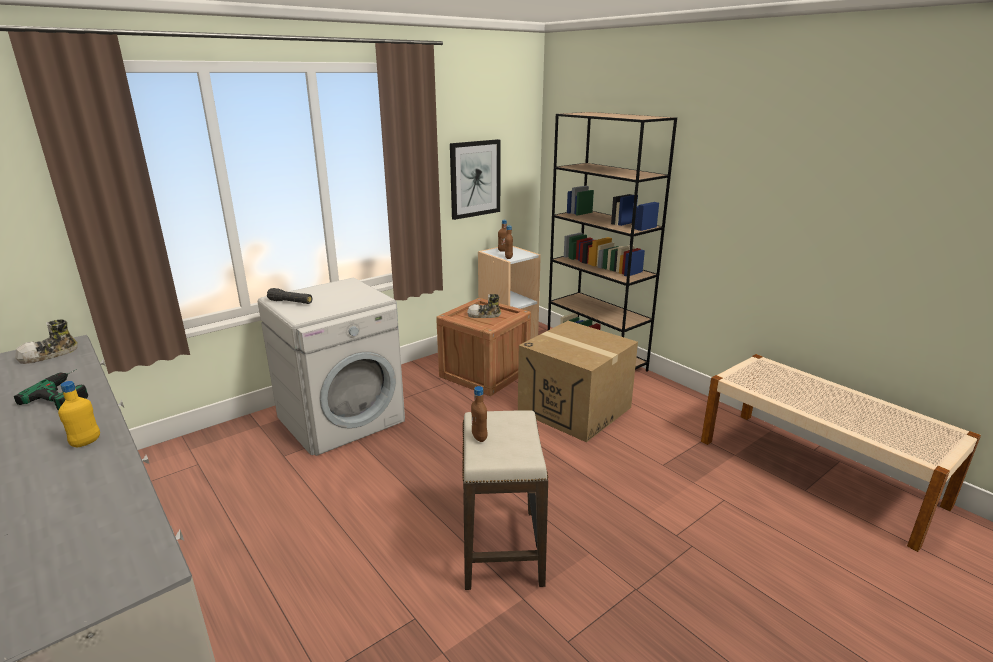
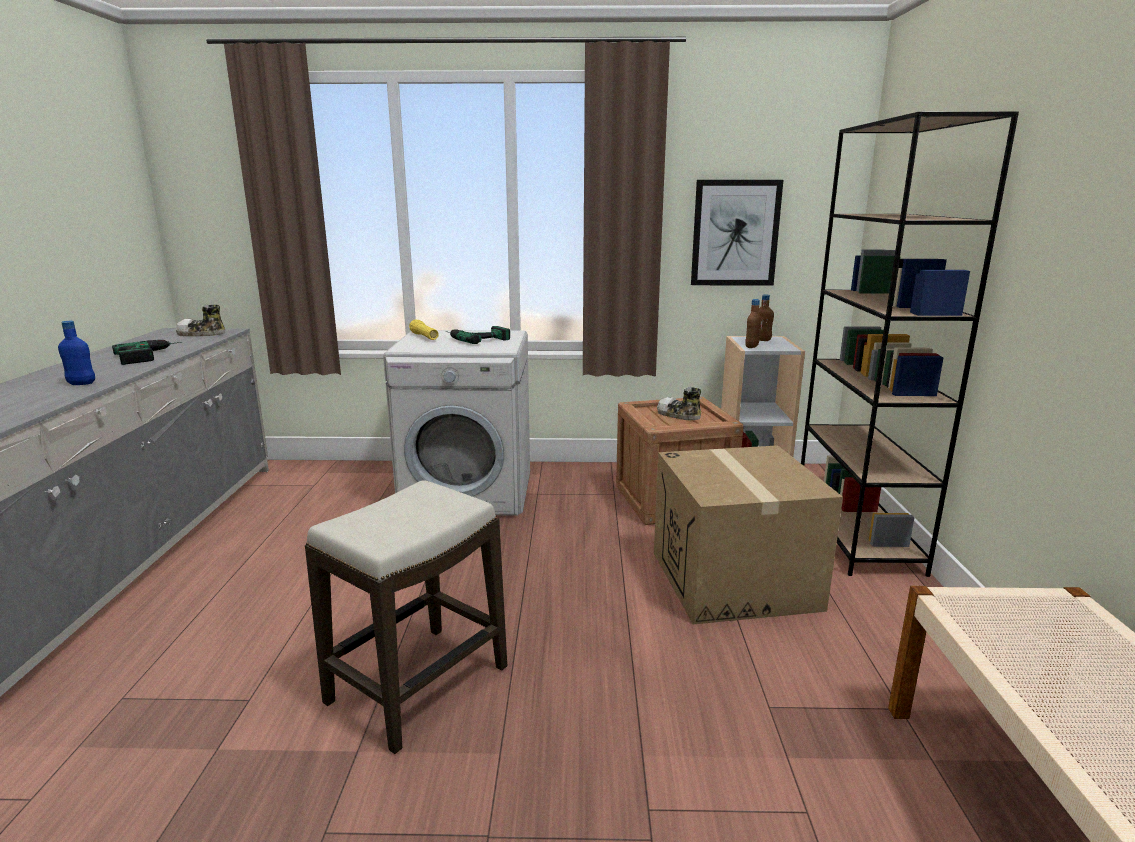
camera: 40 degrees right, 5 degrees down
yellow bottle [58,381,100,447] -> blue bottle [58,321,95,385]
black flashlight [267,288,312,304] -> yellow flashlight [409,319,439,340]
brown bottle [471,386,487,442] -> none
none -> power drill [446,326,510,344]

